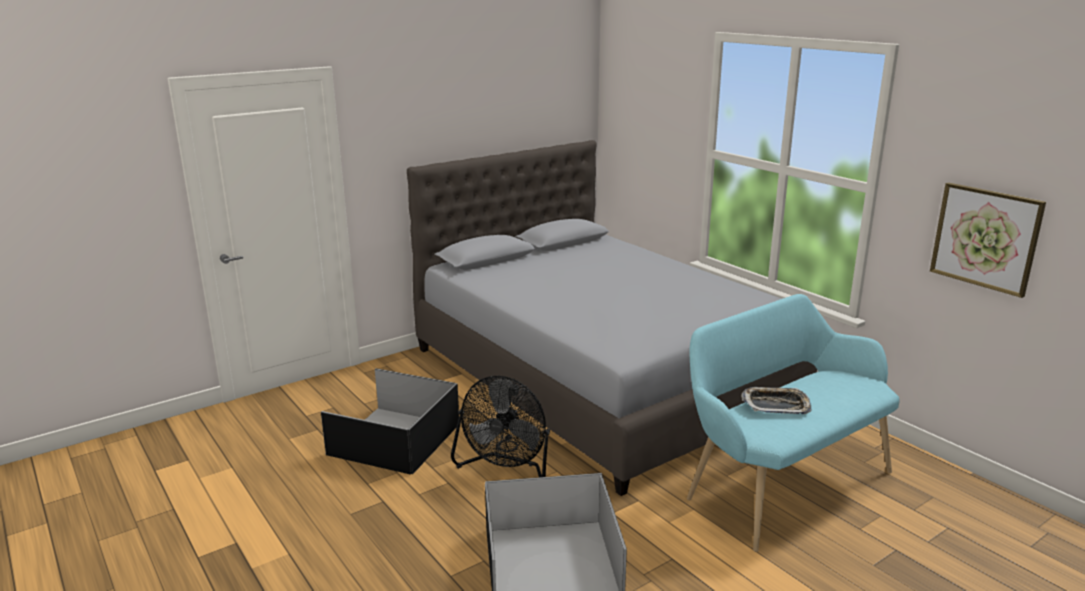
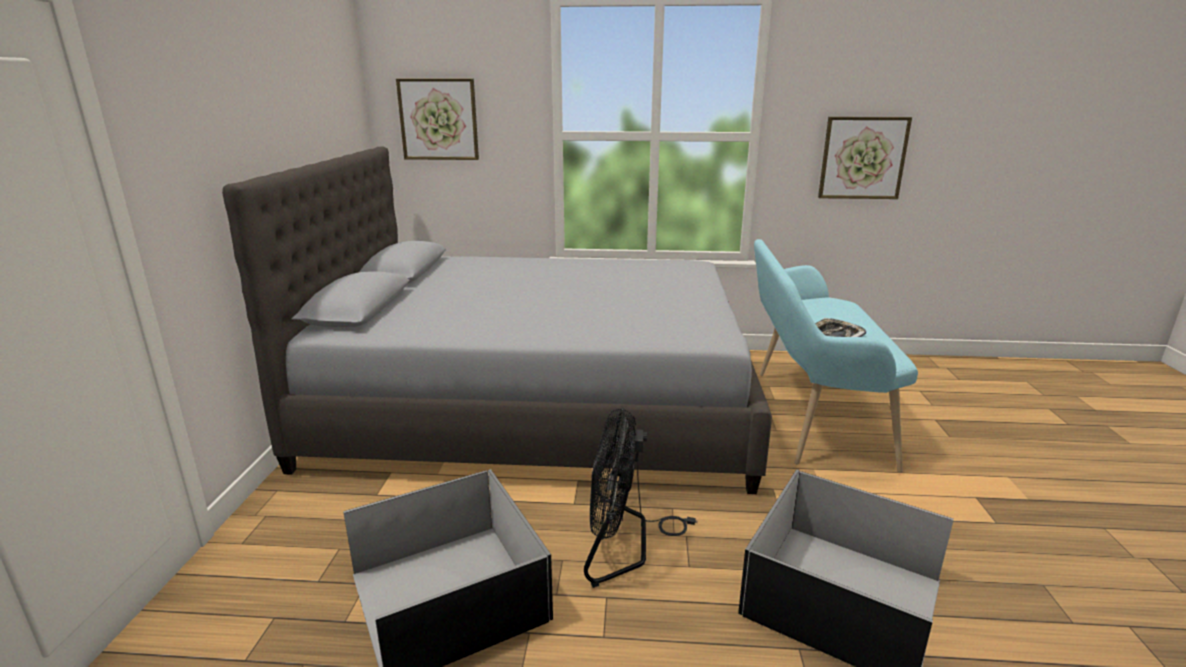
camera: 50 degrees left, 0 degrees up
black fan [451,376,550,477] -> black fan turned 120 degrees clockwise [584,408,698,588]
none -> picture [396,78,479,160]

